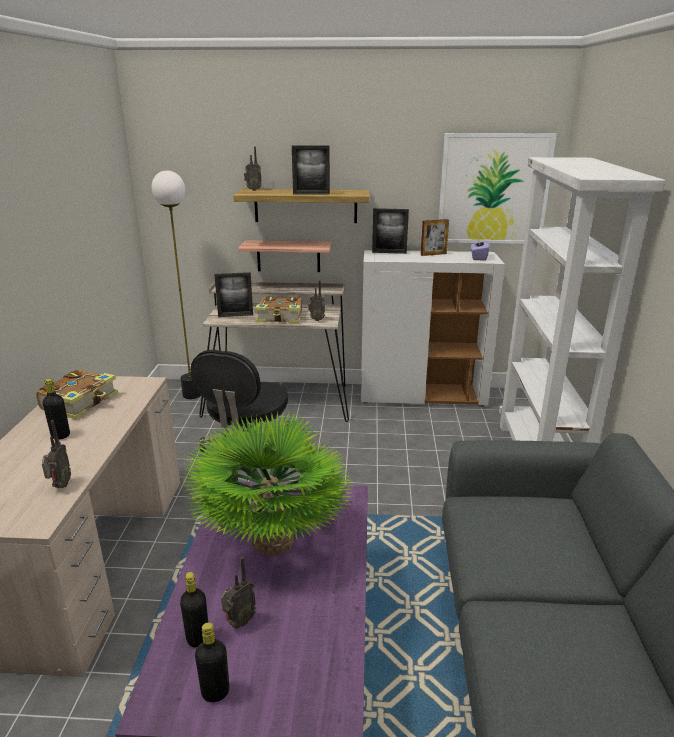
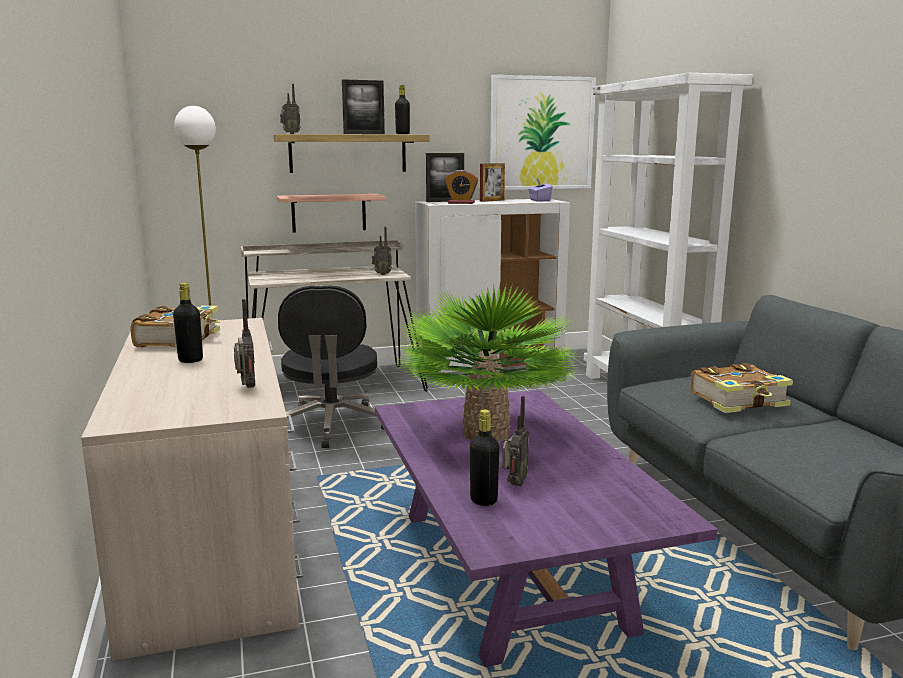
camera: 20 degrees left, 10 degrees down
black bottle [195,622,229,702] -> black bottle moved to [395,85,410,134]
picture frame [215,272,253,317] -> none
book [255,296,302,323] -> book moved to [690,363,793,413]
none -> alarm clock [444,170,478,204]

